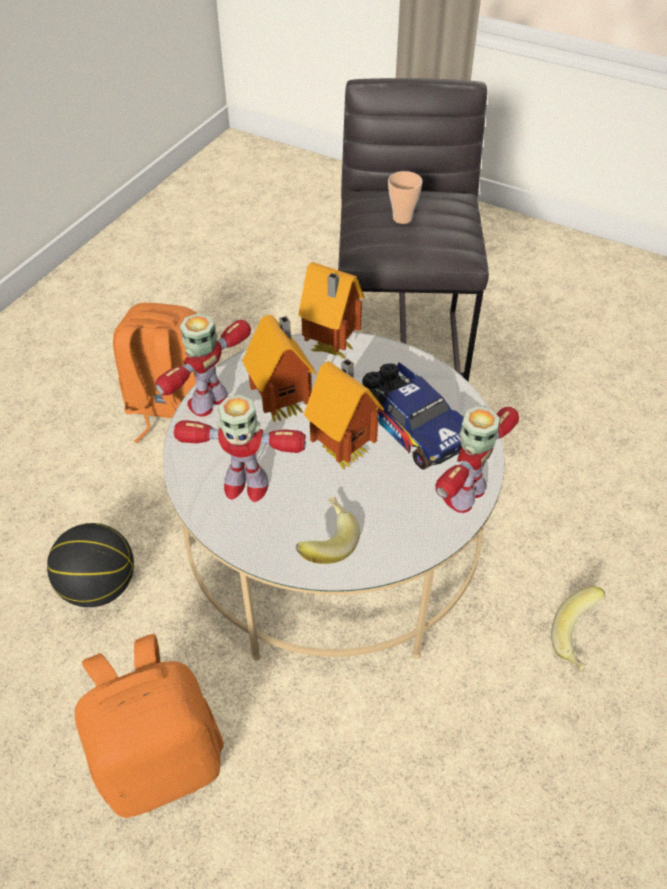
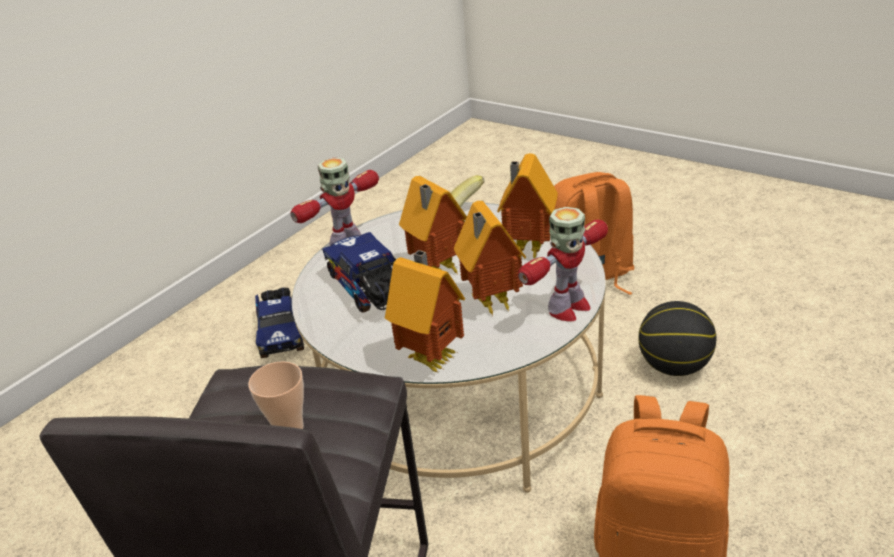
camera: 170 degrees left, 15 degrees down
toy robot [174,395,306,502] -> toy house [497,153,558,259]
banana [551,587,605,671] -> toy truck [255,287,304,358]

